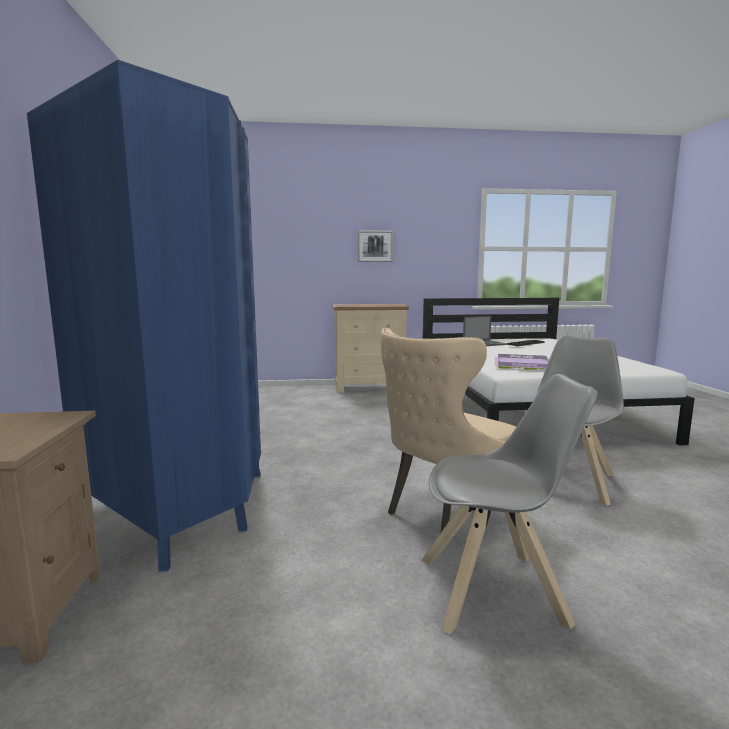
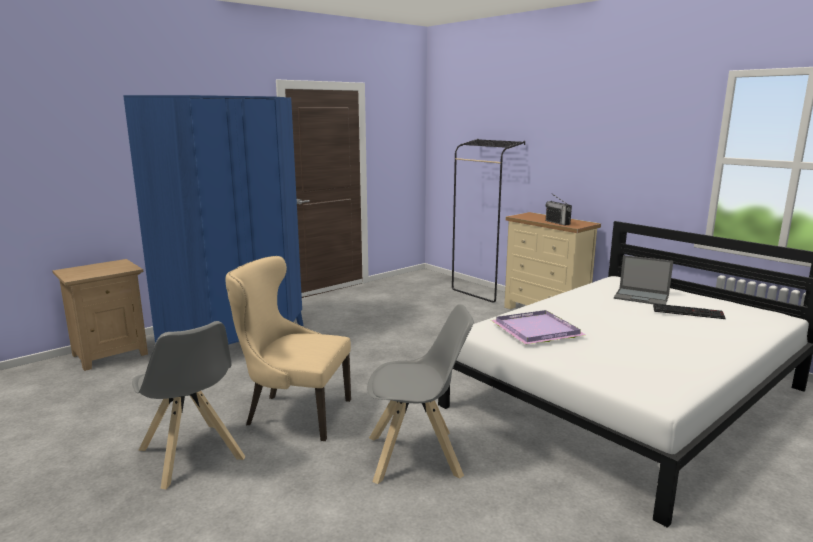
camera: 55 degrees right, 5 degrees up
picture [358,230,393,262] -> none
none -> black clothes rack [452,139,525,302]
none -> radio [546,193,572,226]

